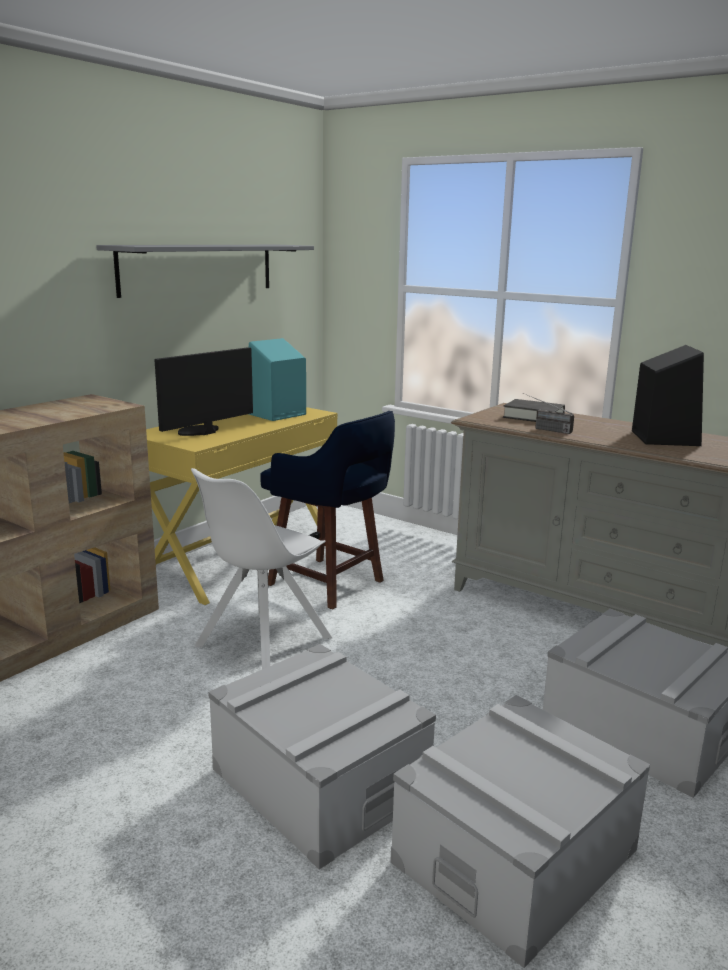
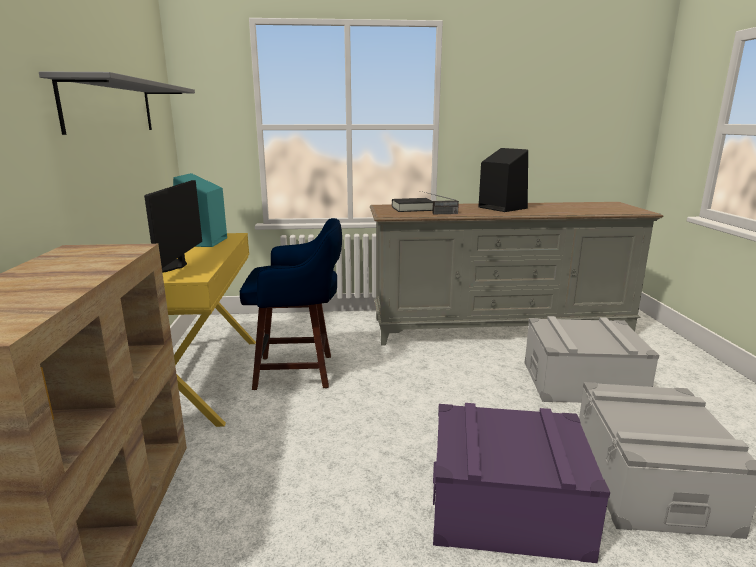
camera: 40 degrees left, 0 degrees up
white chair [191,468,332,669] -> none
grey storage box [208,644,436,870] -> purple storage box [433,403,610,563]

